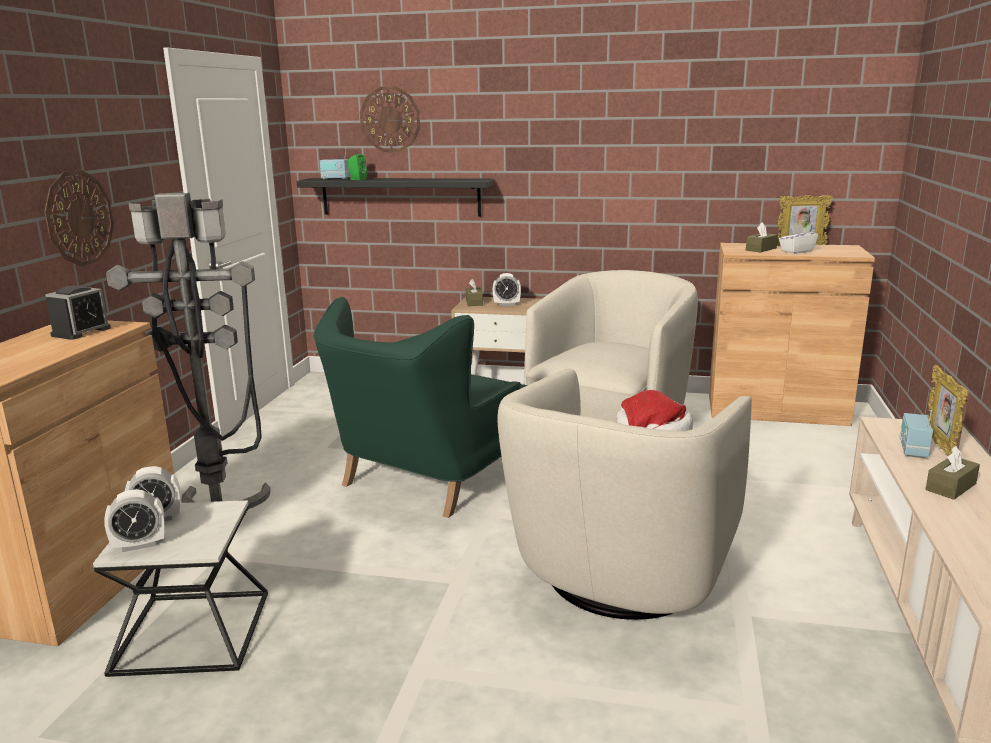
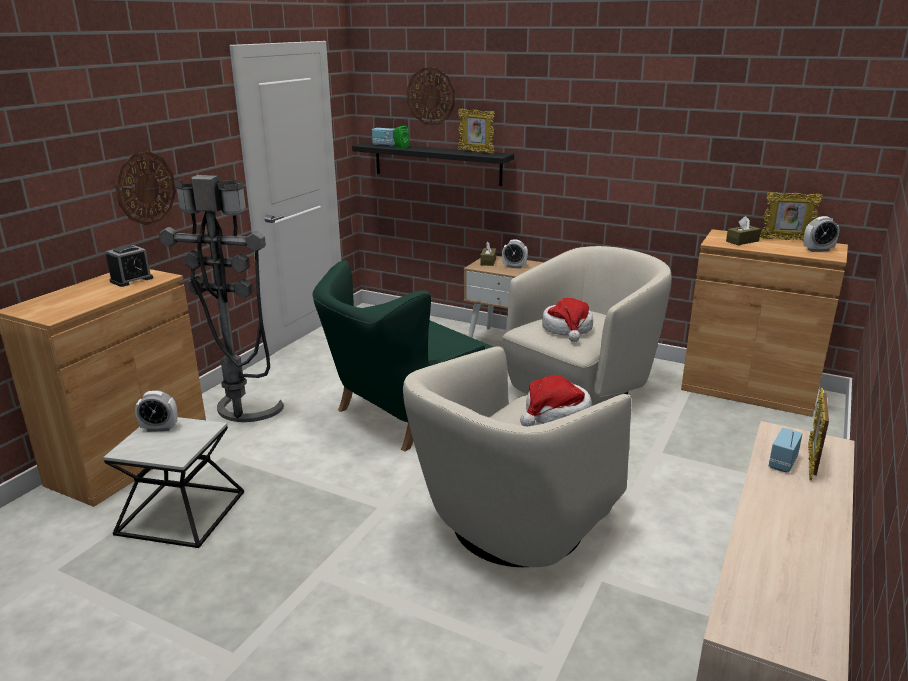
camera: 15 degrees right, 5 degrees up
alarm clock [104,489,165,552] -> alarm clock moved to [804,216,839,252]
white tissue box [779,225,818,254] -> none
brown tissue box [926,446,980,500] -> none
none -> picture frame [458,109,495,153]
none -> hat [542,298,593,342]

